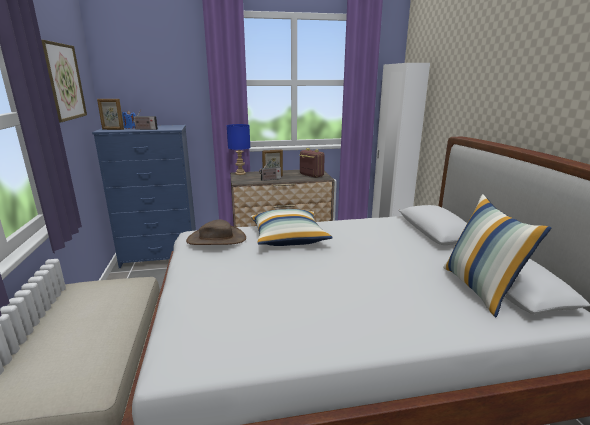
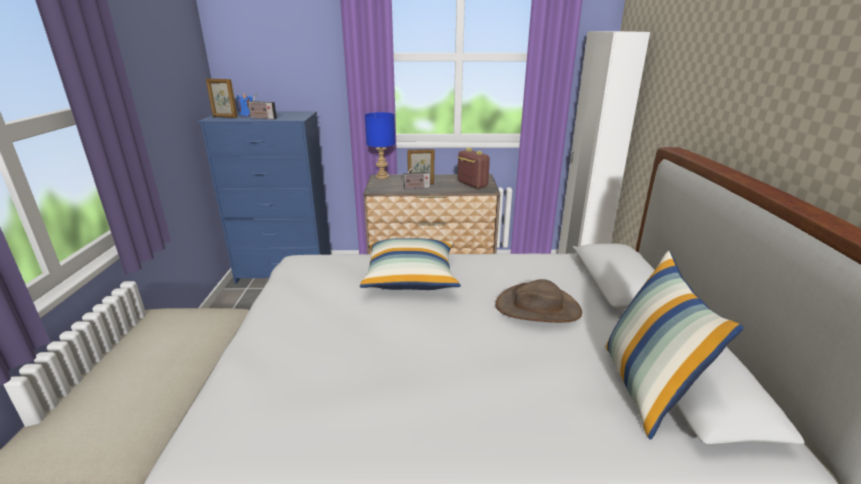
camera: 10 degrees right, 5 degrees up
picture [42,40,87,122] -> none
brown hat [186,219,246,245] -> brown hat moved to [495,279,582,323]

